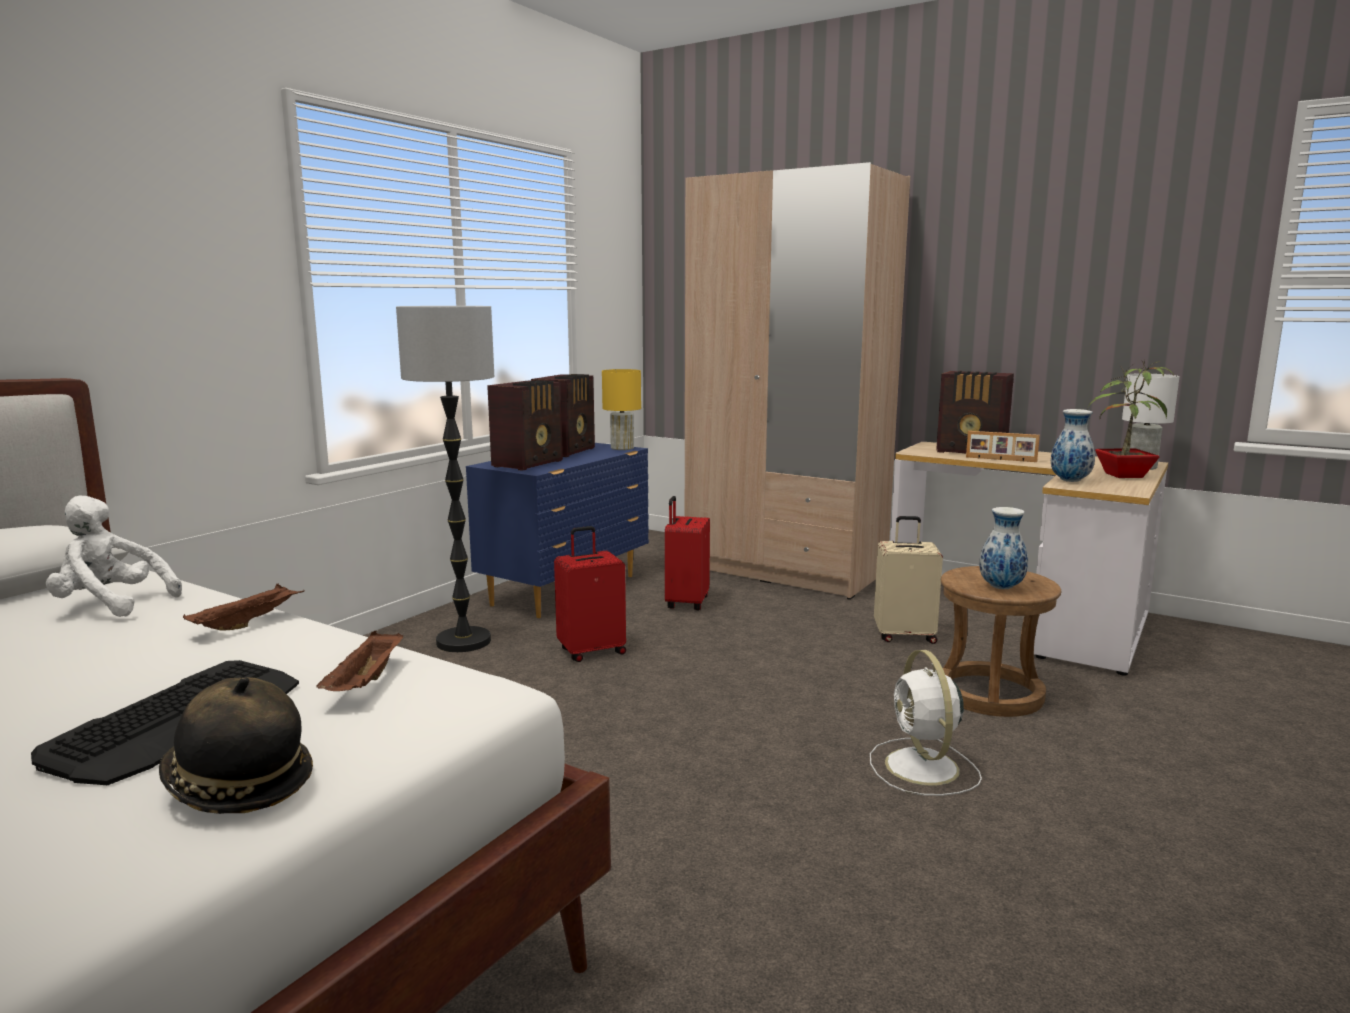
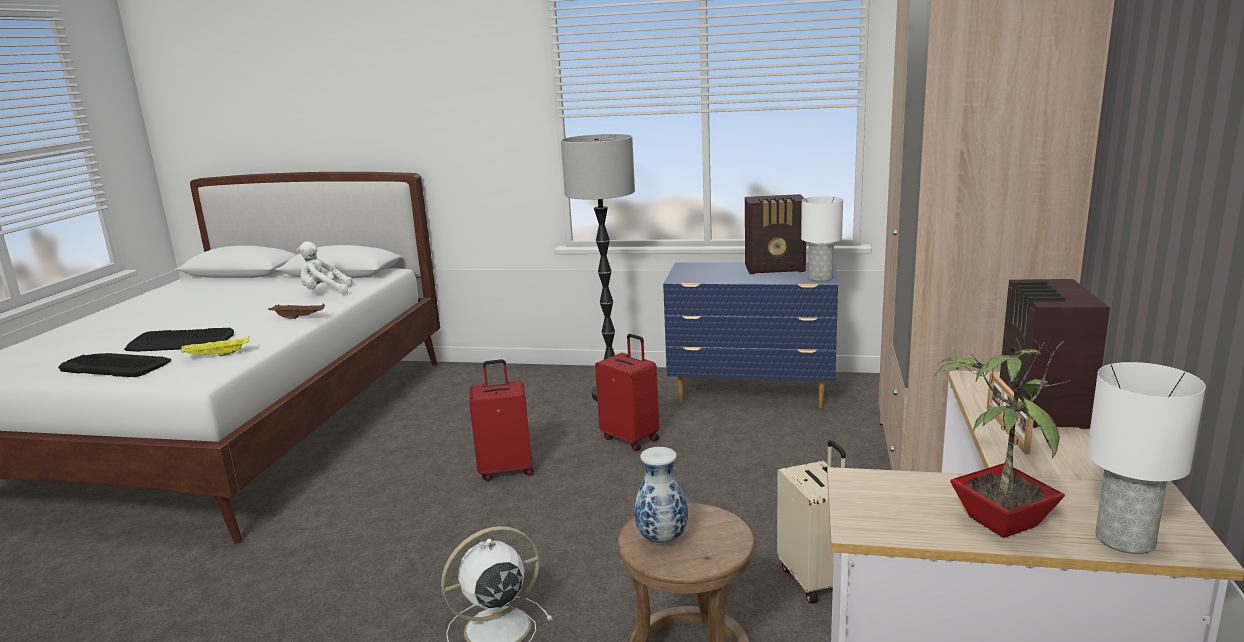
camera: 70 degrees right, 5 degrees up
white plush toy [46,495,182,617] -> white plush toy turned 90 degrees counterclockwise [297,242,353,294]
hat [159,677,313,814] -> keyboard [58,353,171,377]
brown tray [316,631,403,691] -> yellow tray [181,336,250,356]
radio [487,380,563,471] -> none
yellow table lamp [602,369,641,450] -> white table lamp [801,196,843,282]
red suitcase [665,496,710,610] -> red suitcase moved to [469,359,534,481]
vase [1051,409,1095,482] -> none

